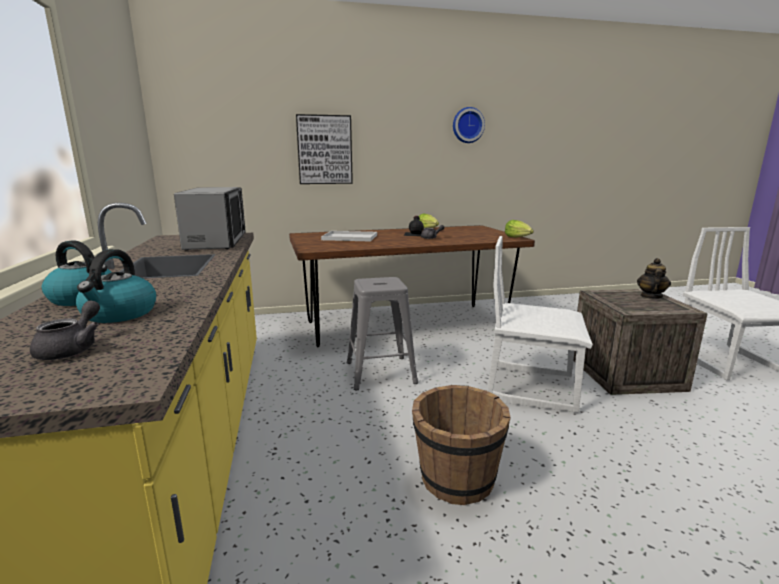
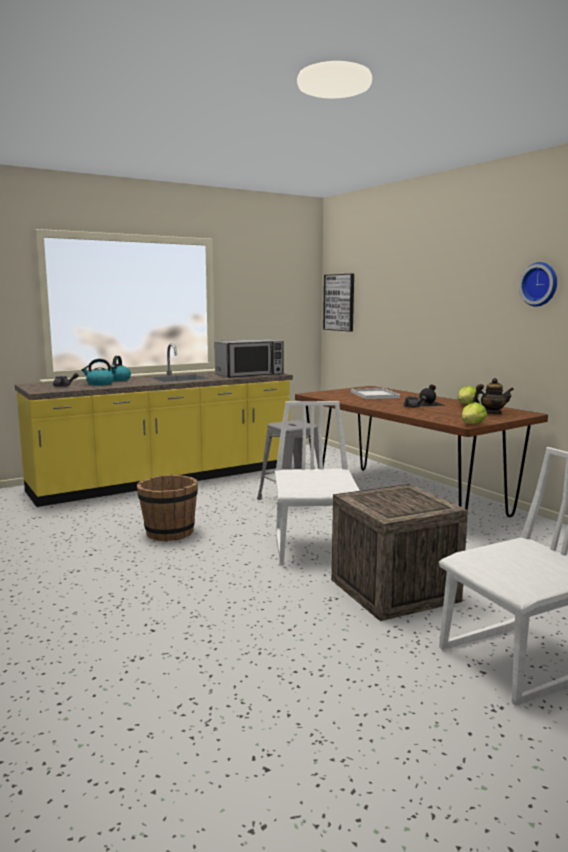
camera: 70 degrees right, 5 degrees down
picture [296,114,353,184] -> picture moved to [323,274,354,332]
teapot [637,258,671,299] -> teapot moved to [473,378,514,414]

